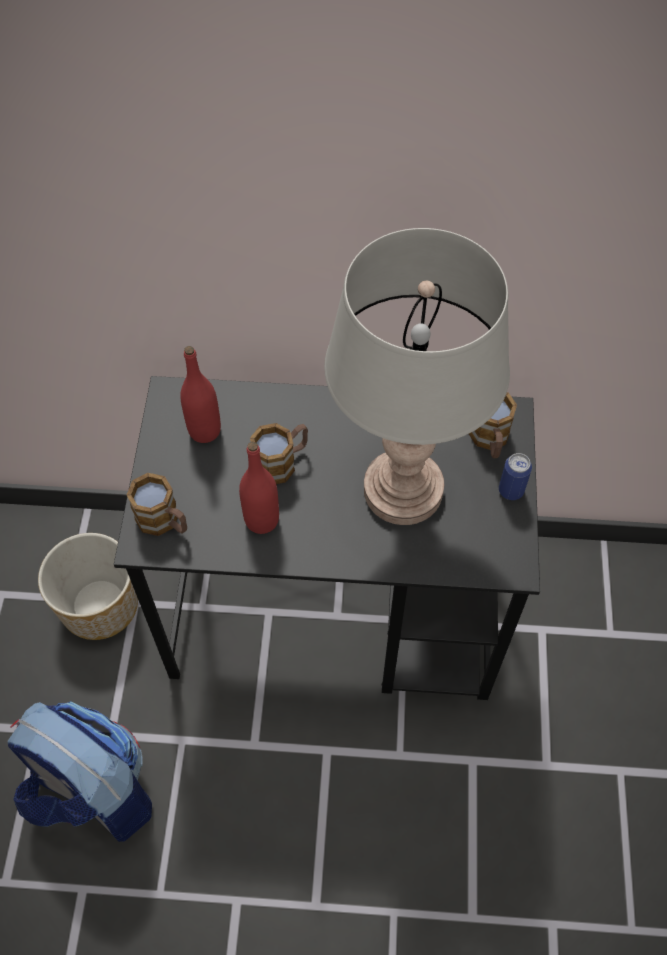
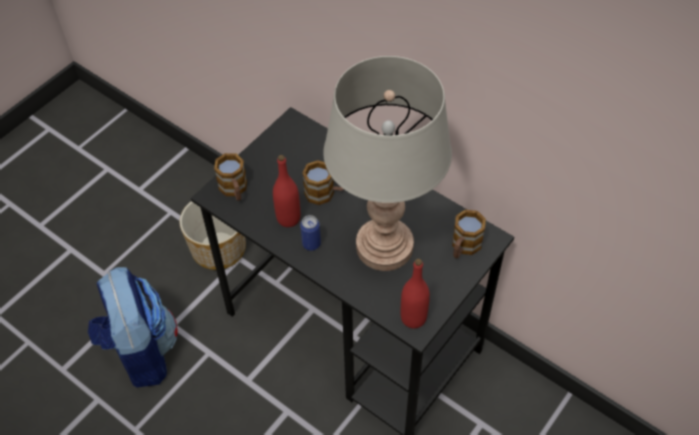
camera: 35 degrees right, 5 degrees down
red bottle [180,346,221,443] -> red bottle moved to [401,259,430,328]
can [499,453,532,500] -> can moved to [300,215,321,251]

